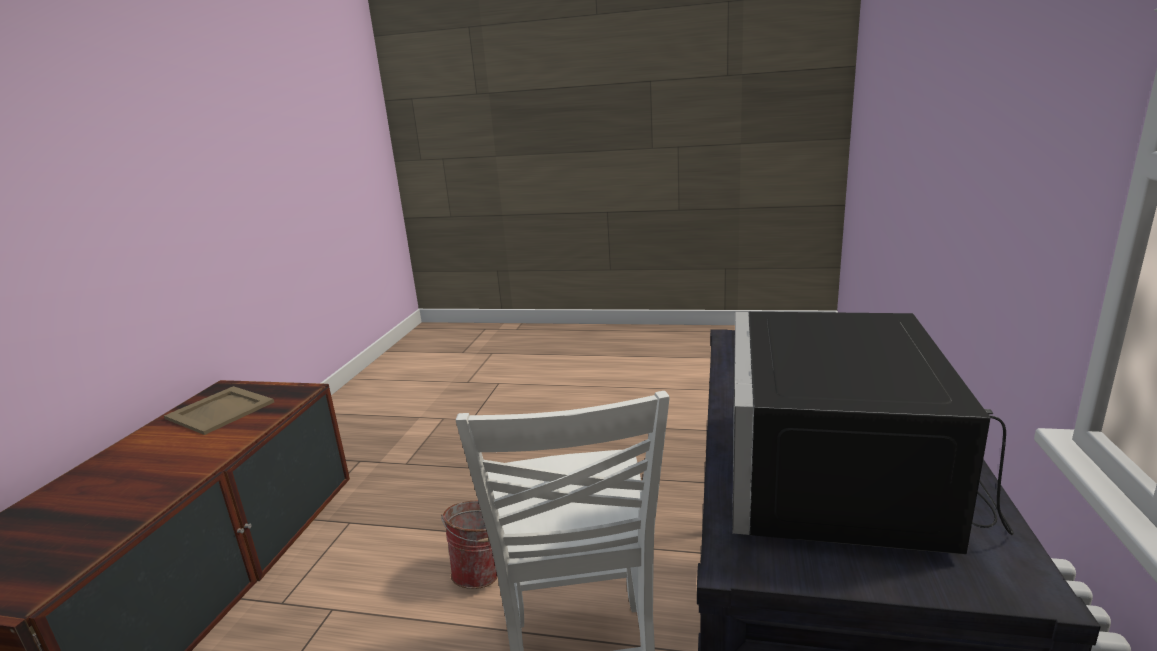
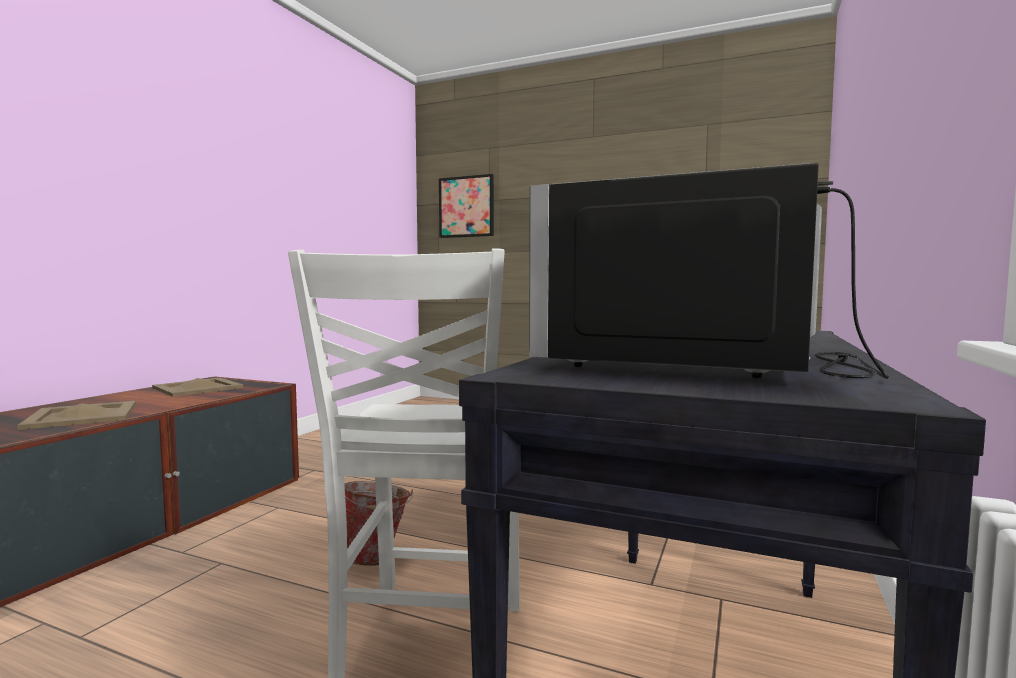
camera: 10 degrees right, 15 degrees down
none -> beige tray [17,401,136,430]
none -> picture [439,174,494,238]

